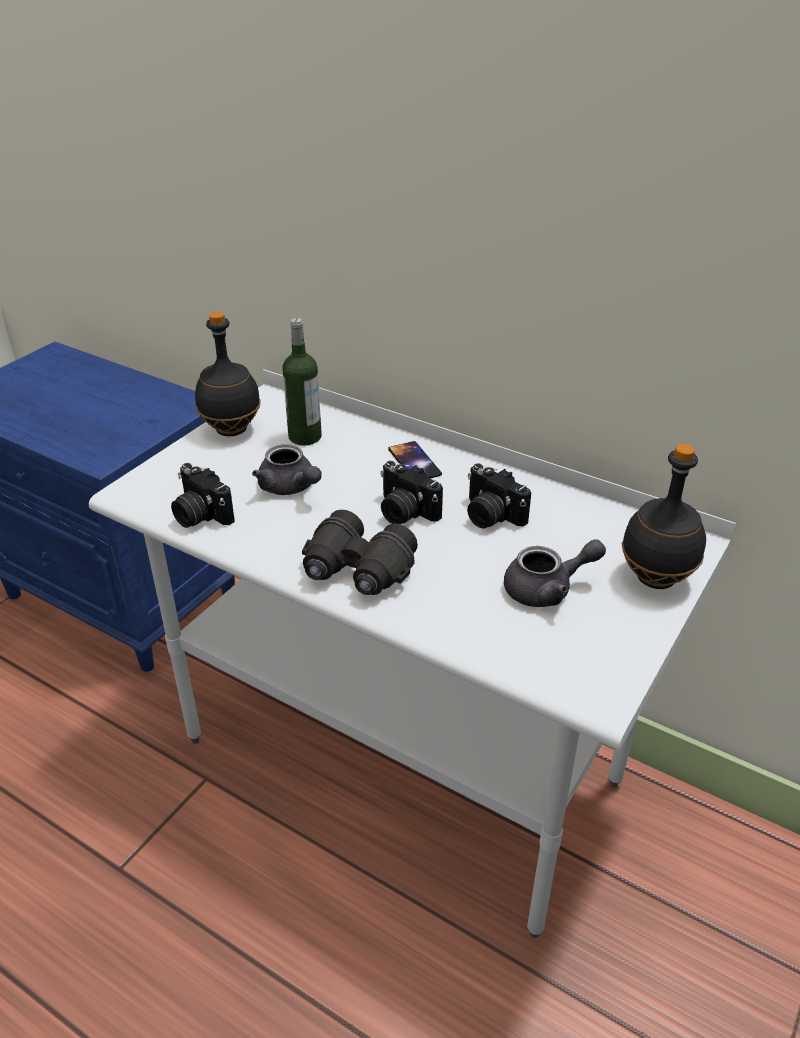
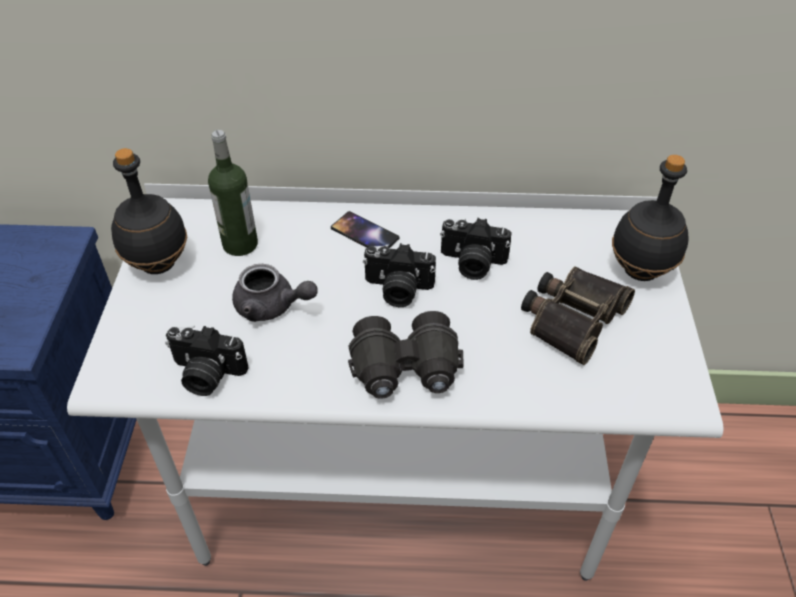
camera: 30 degrees left, 10 degrees up
grey teapot [504,539,606,607] -> binoculars [521,266,635,365]

